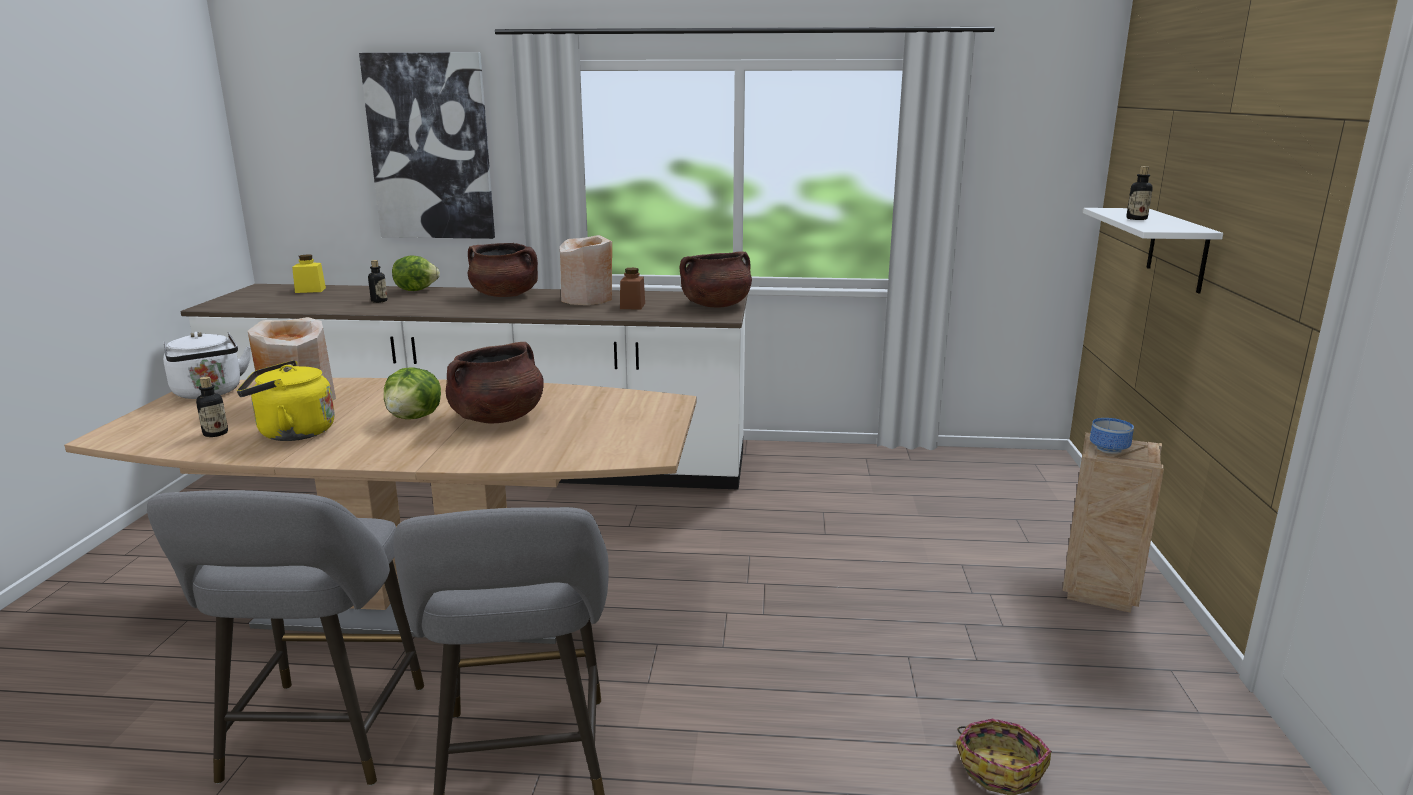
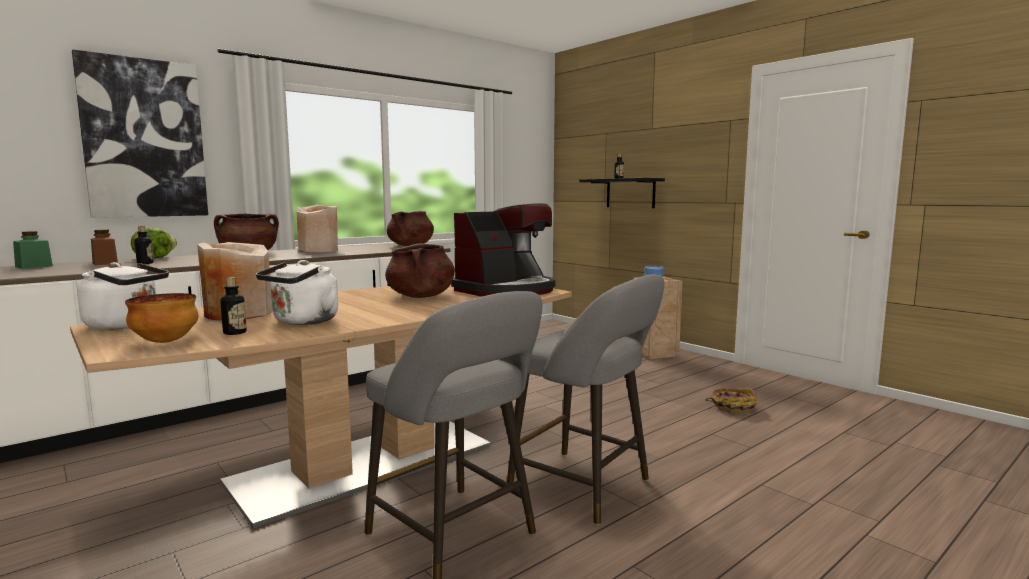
camera: 45 degrees left, 10 degrees down
yellow kettle [237,360,335,441] -> white kettle [256,260,338,325]
yellow jar [292,255,326,293] -> green jar [13,231,53,269]
lettuce [384,367,441,419] -> none
brown jar [620,268,645,310] -> brown jar moved to [91,230,118,265]
white shelf [1083,208,1223,294] -> black shelf [579,178,665,208]
none -> bowl [125,293,199,343]
none -> coffee machine [451,203,556,296]

